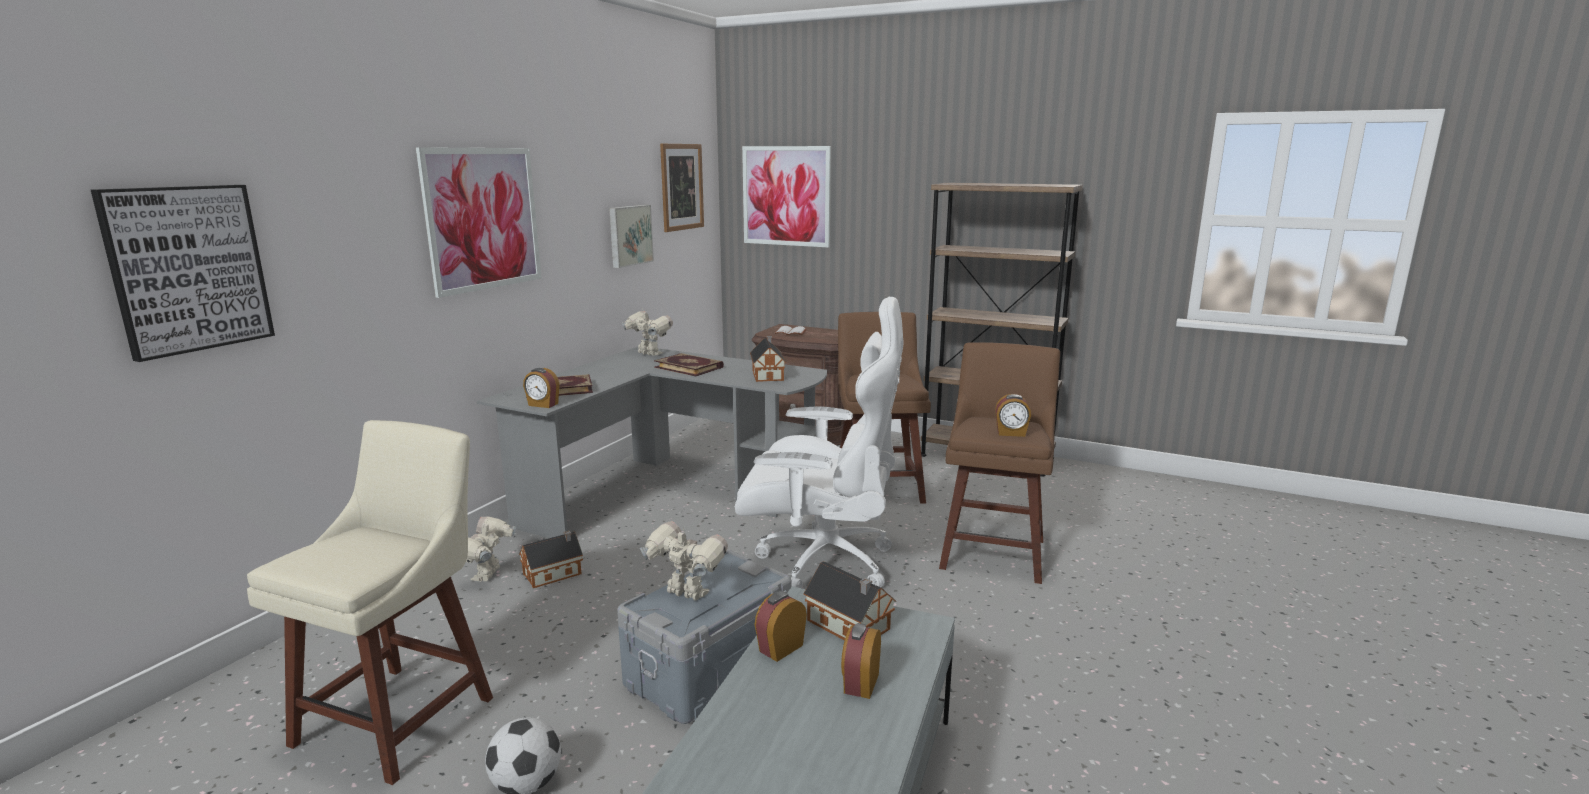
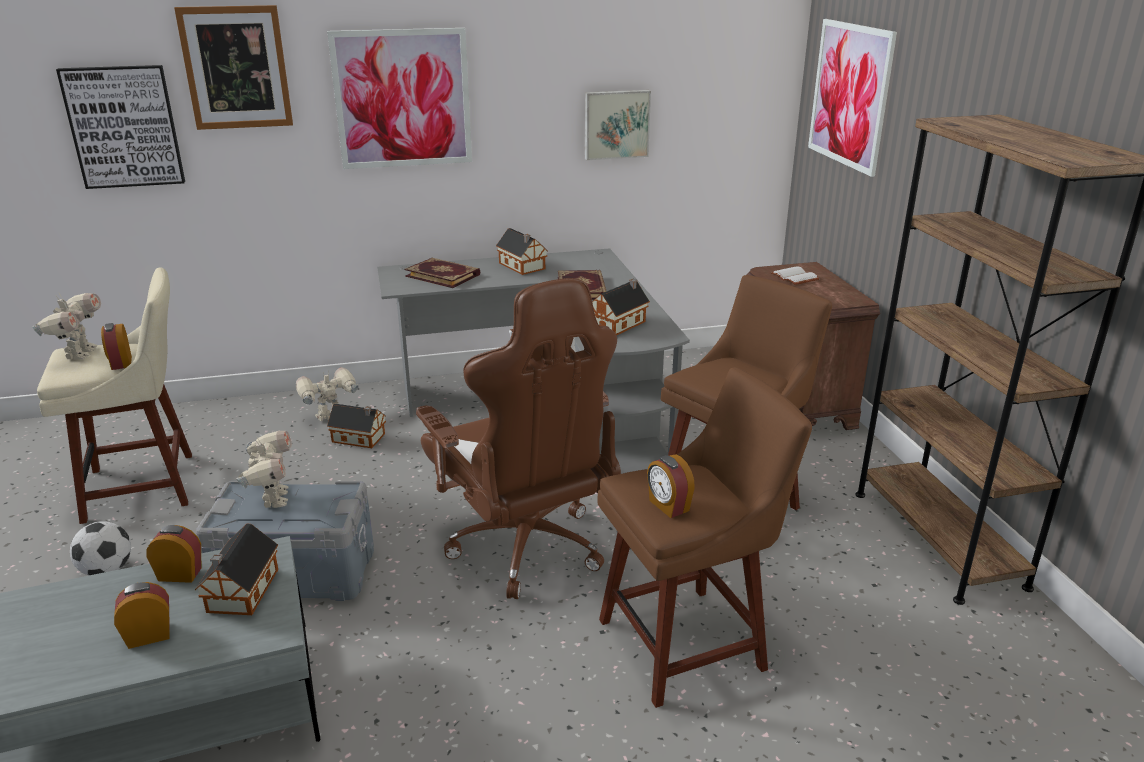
camera: 50 degrees right, 10 degrees up
alarm clock [523,368,560,408] -> alarm clock moved to [101,323,132,370]
toy robot [622,308,673,356] -> toy robot moved to [32,293,101,360]
picture [660,144,704,232] -> picture moved to [174,5,293,130]
white office chair [735,297,904,588] -> brown office chair [416,278,621,599]
none -> toy house [496,228,548,275]

